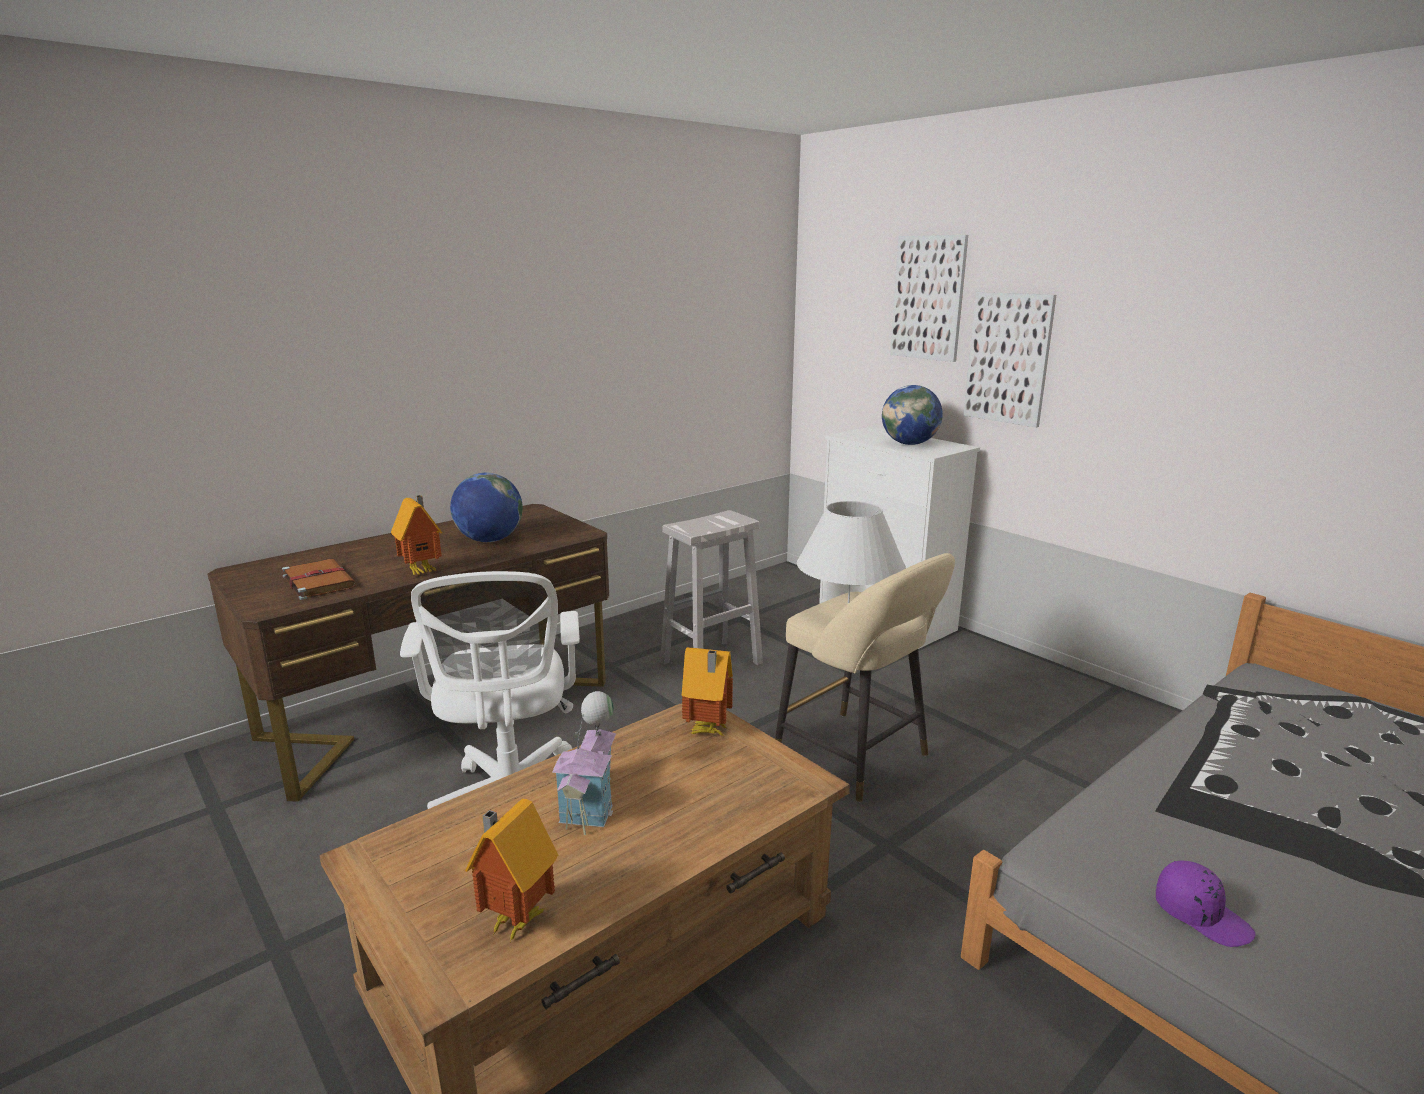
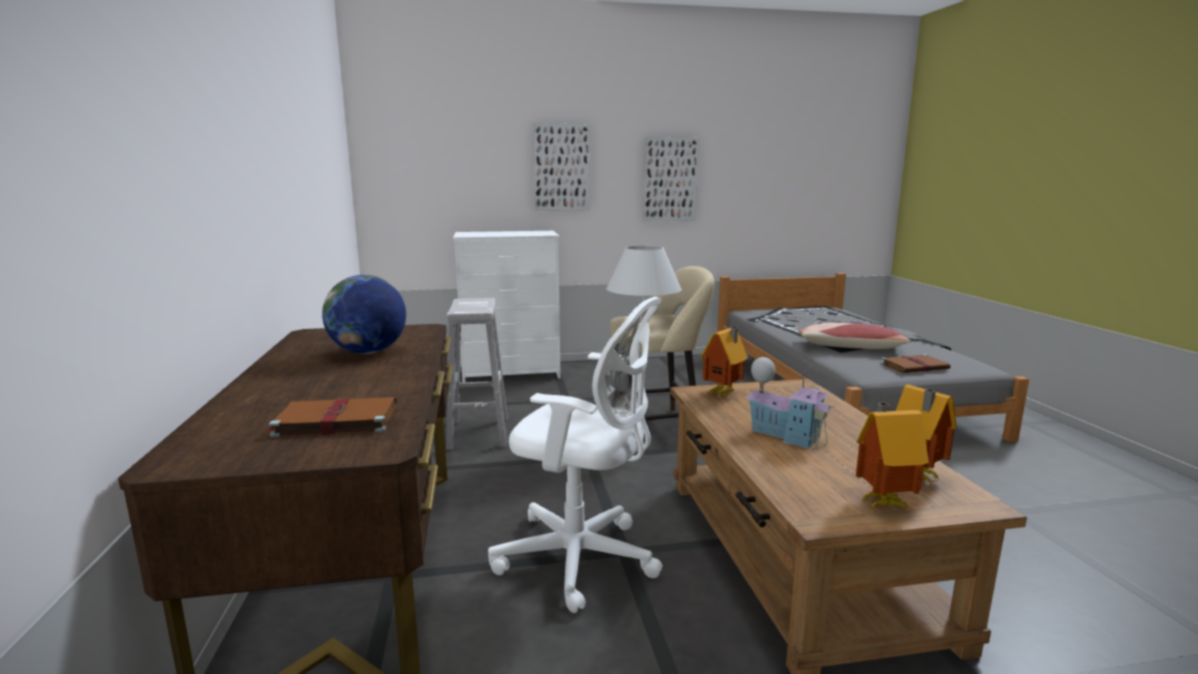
camera: 60 degrees left, 5 degrees down
toy house [391,495,442,575] -> toy house moved to [856,403,929,509]
globe [882,385,943,445] -> none
picture [890,235,968,362] -> picture moved to [643,137,699,221]
purple cap [1156,861,1255,947] -> brown book [881,354,951,373]
none -> pillow [798,323,911,349]

